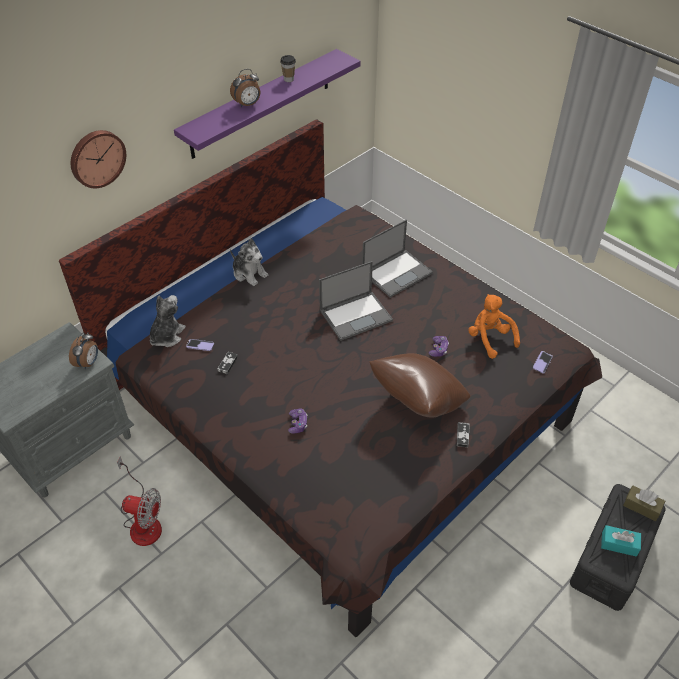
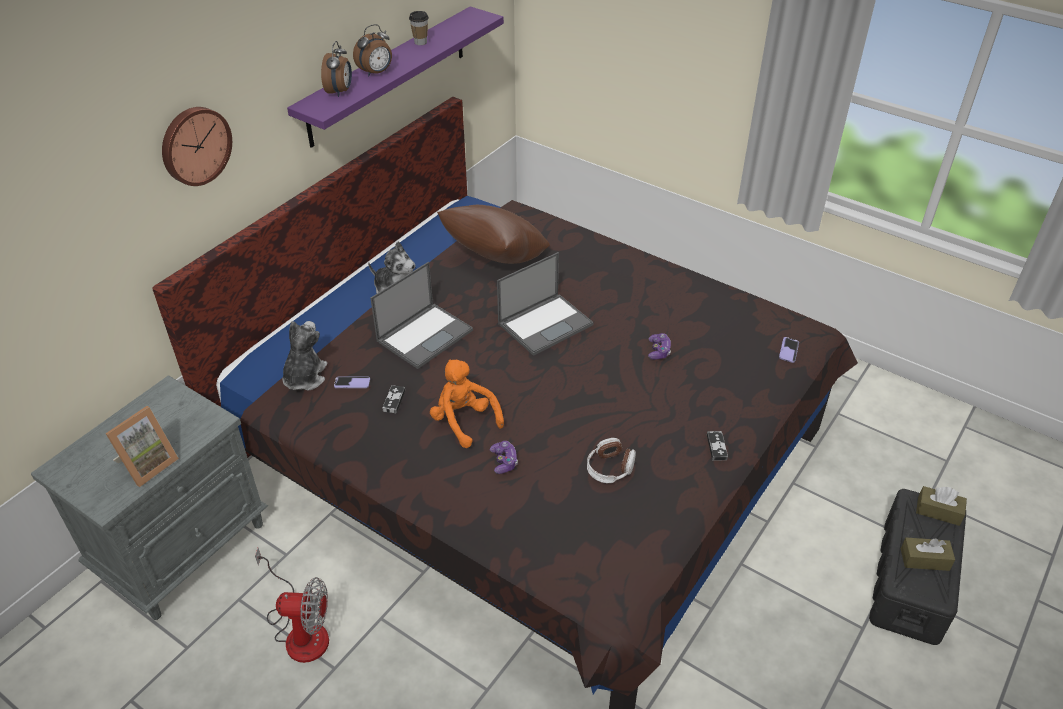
camera: 10 degrees left, 5 degrees down
alarm clock [69,332,98,369] -> alarm clock moved to [321,41,352,97]
laptop [362,219,433,298] -> laptop moved to [370,262,473,369]
brown pillow [369,353,470,418] -> brown pillow moved to [437,205,550,264]
orange plush toy [468,294,520,359] -> orange plush toy moved to [430,359,504,448]
turquoise tissue box [601,525,641,557] -> brown tissue box [901,537,955,571]
none -> picture frame [105,406,179,487]
none -> headphones [587,438,636,483]

